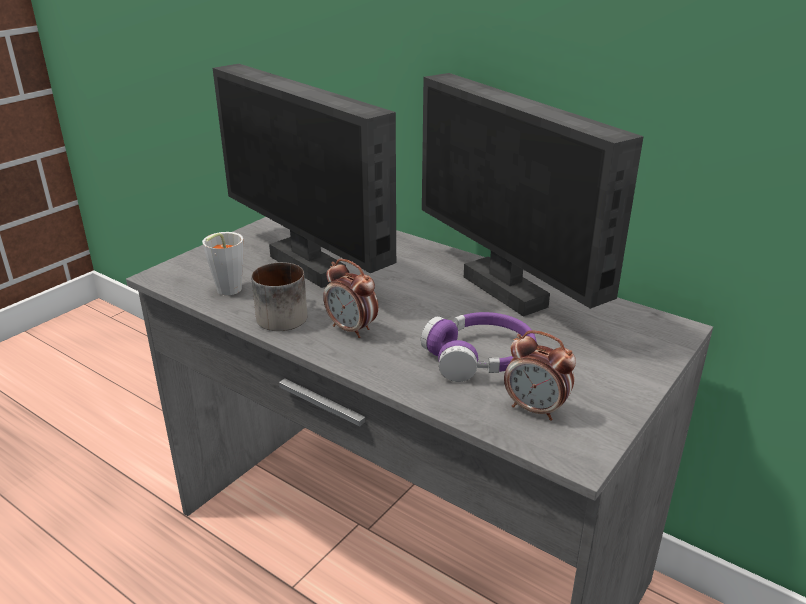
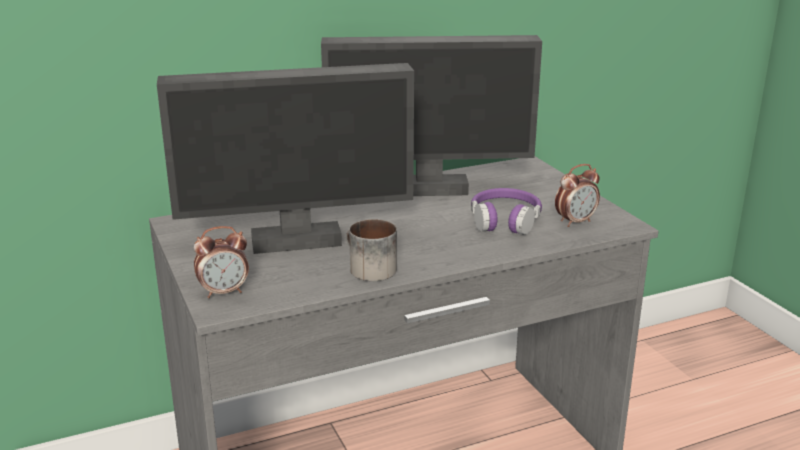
camera: 60 degrees left, 5 degrees down
grey cup [202,232,243,295] -> none
alarm clock [323,259,378,338] -> alarm clock moved to [194,226,249,298]

